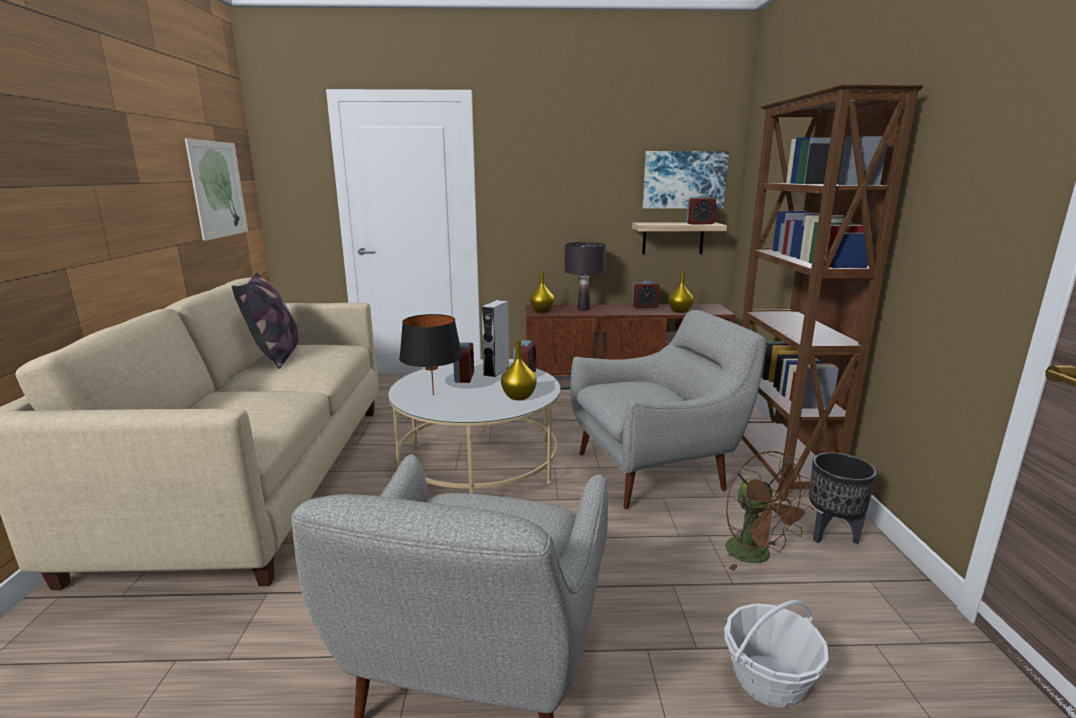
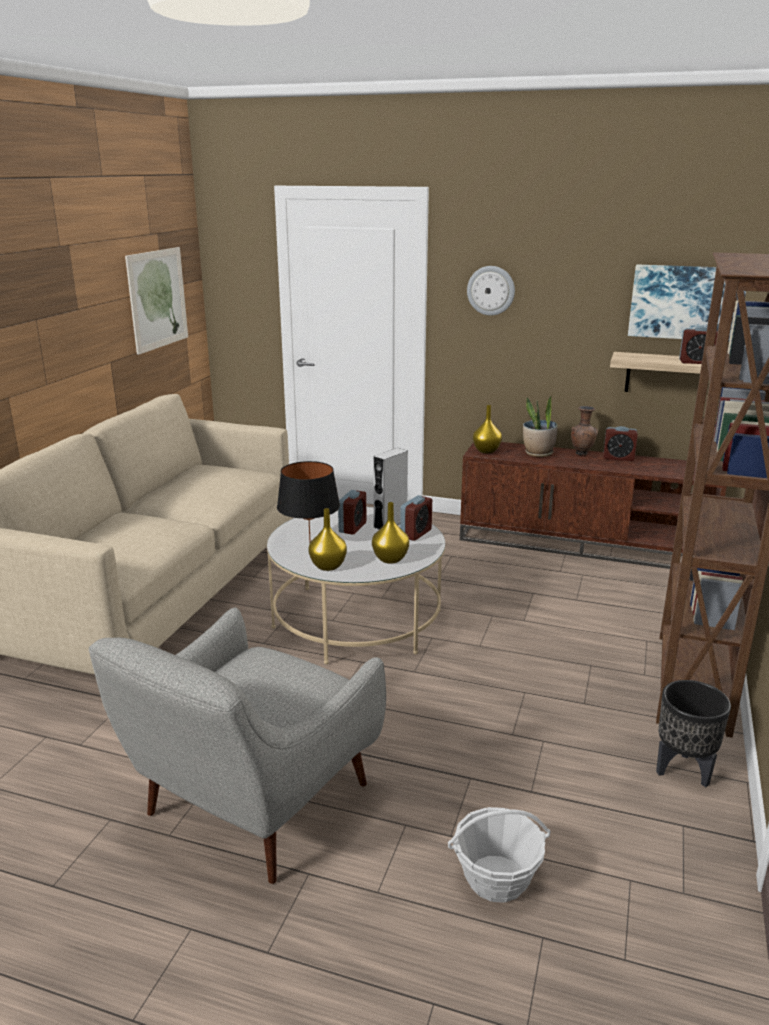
camera: 20 degrees right, 5 degrees up
pillow [232,272,299,369] -> none
black table lamp [564,242,606,311] -> potted plant [523,396,558,457]
grey armchair [571,310,767,509] -> none
yellow vase [668,271,693,313] -> yellow vase moved to [308,508,347,571]
brown fan [725,451,814,571] -> none
none -> wall clock [467,266,515,315]
none -> brown vase [571,406,598,456]

